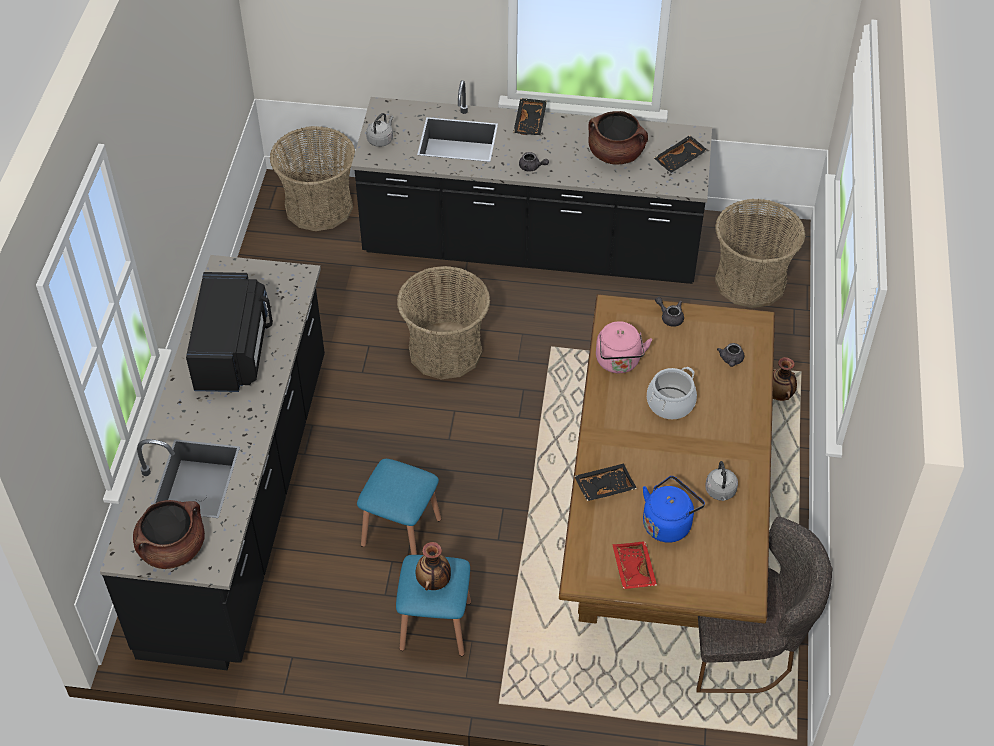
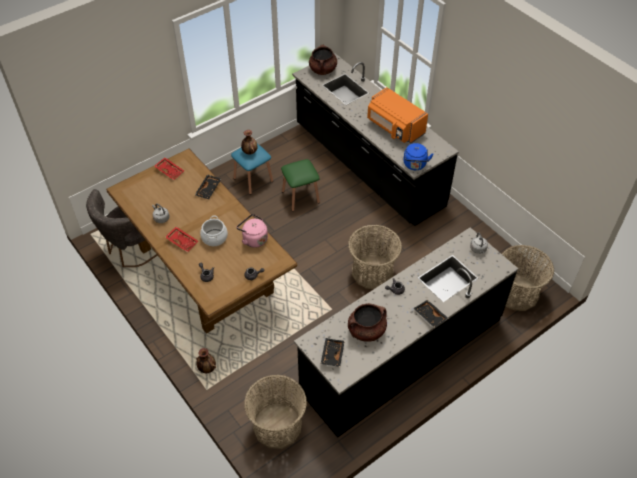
camera: 135 degrees right, 0 degrees up
black microwave [186,272,273,392] -> orange microwave [367,87,428,143]
blue stool [357,459,441,555] -> green stool [281,159,320,211]
blue kettle [643,476,705,543] -> blue kettle moved to [403,143,433,170]
none -> red tray [165,227,198,252]

